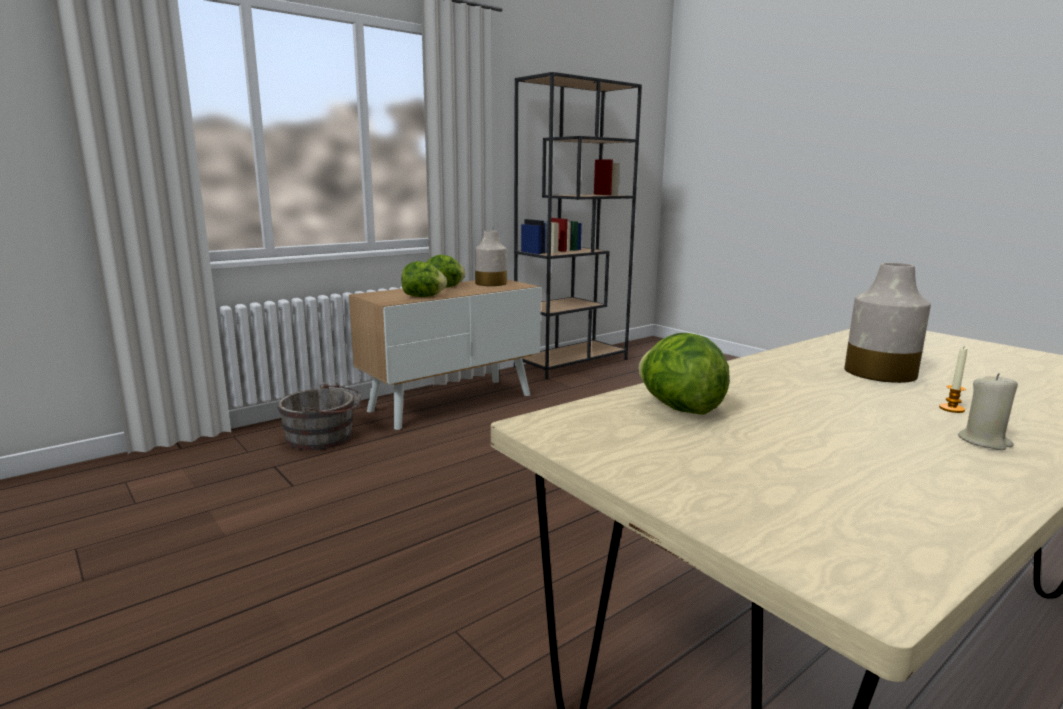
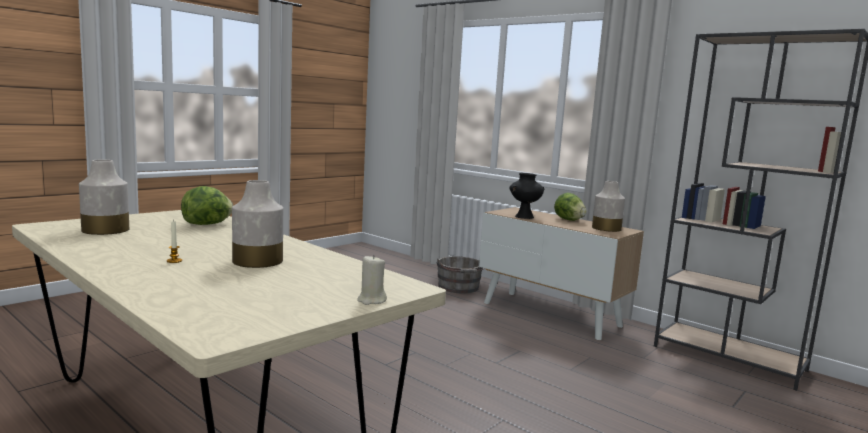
camera: 80 degrees right, 5 degrees down
lettuce [401,261,447,297] -> black vase [509,173,544,219]
beige candle [958,373,1018,450] -> beige candle moved to [357,255,387,305]
none -> beige vase [79,160,129,235]

